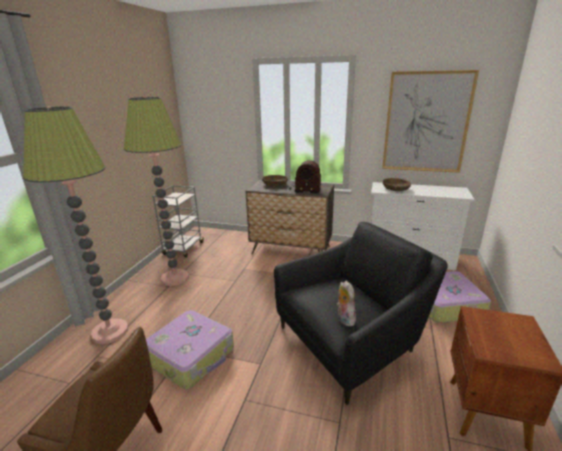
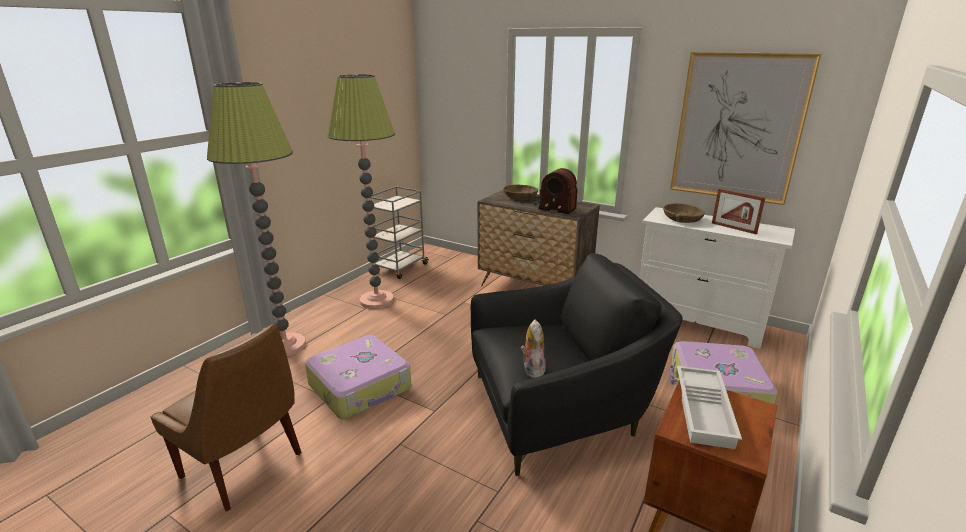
camera: 15 degrees right, 0 degrees up
none -> white tray [677,366,742,449]
none -> picture frame [712,189,765,234]

